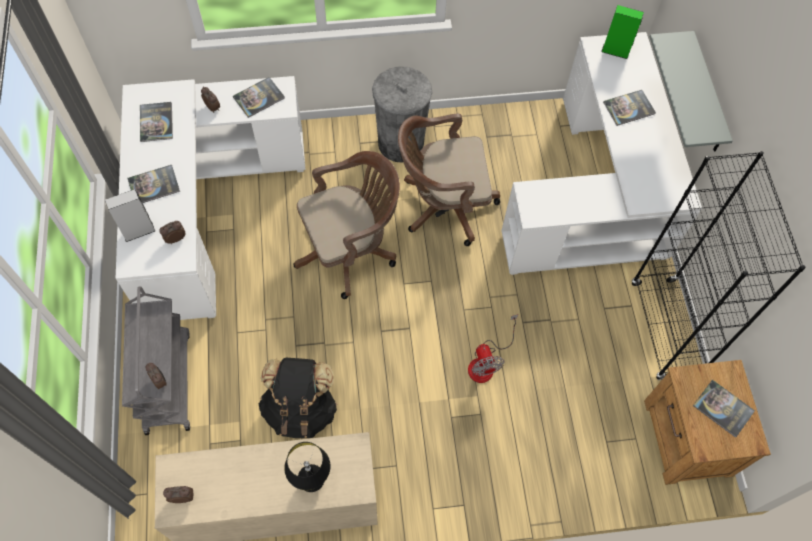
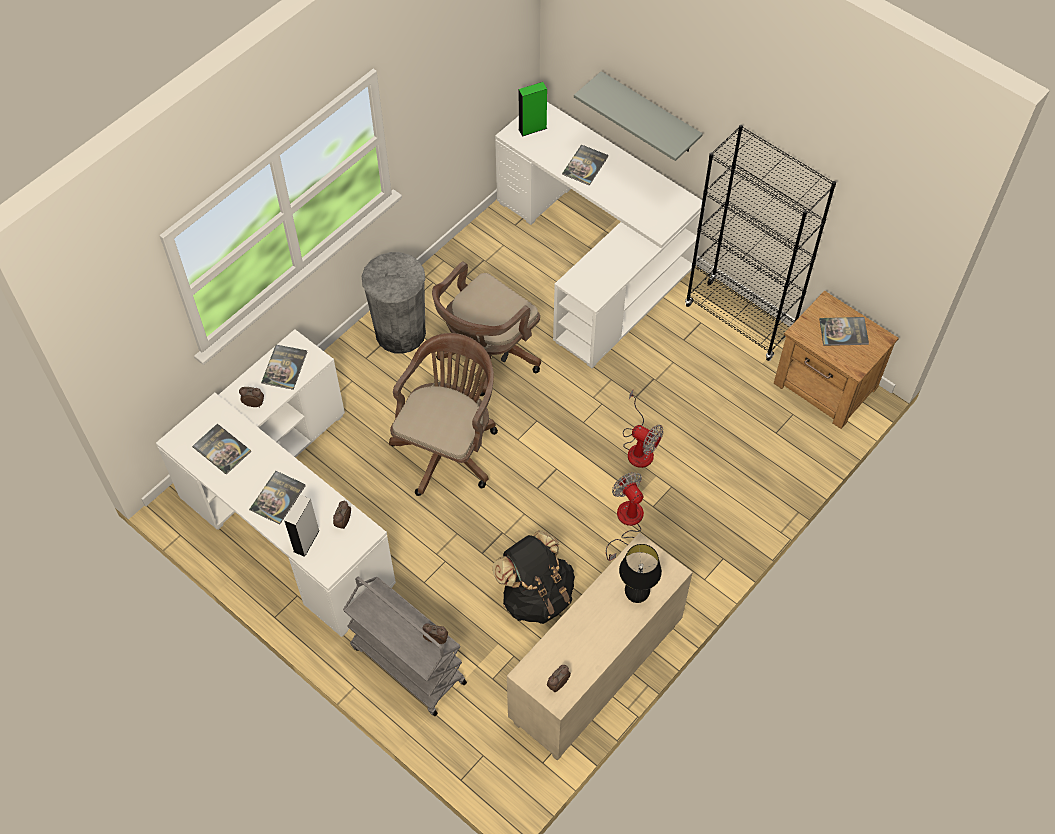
camera: 40 degrees left, 5 degrees down
none -> fan [606,472,644,561]

